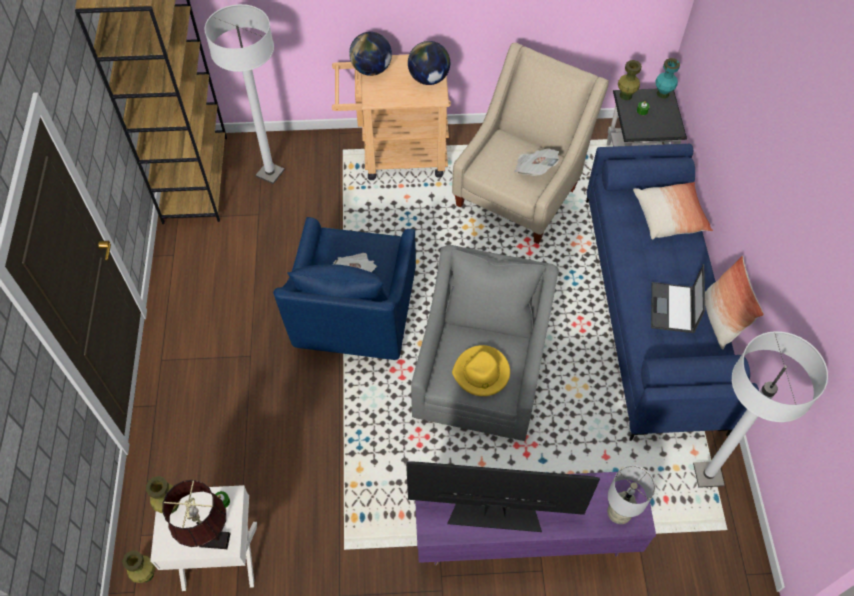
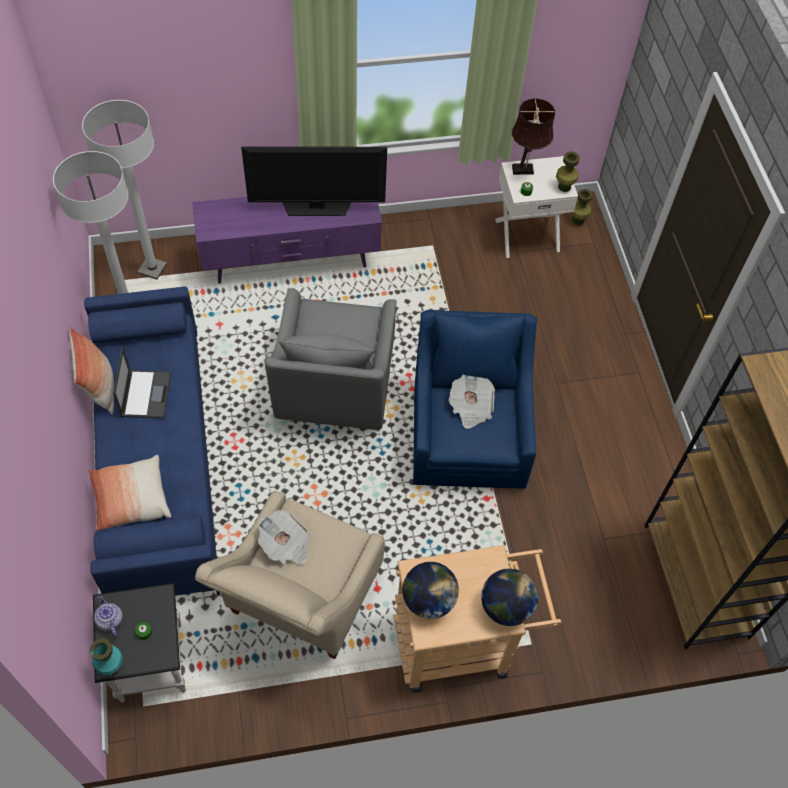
camera: 170 degrees right, 0 degrees up
white floor lamp [204,4,285,184] -> white floor lamp moved to [82,100,167,280]
yellow hat [452,345,510,396] -> none
grey table lamp [607,465,655,524] -> none
green vase [618,60,642,100] -> none
none -> teapot [94,594,123,637]

